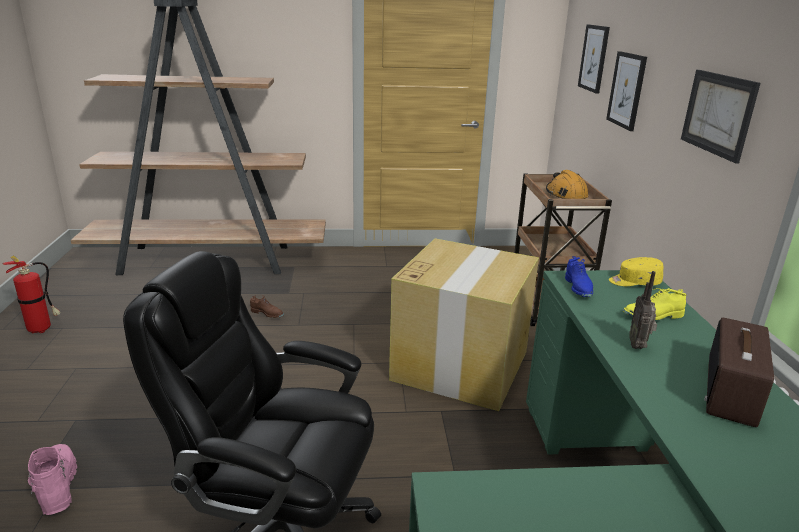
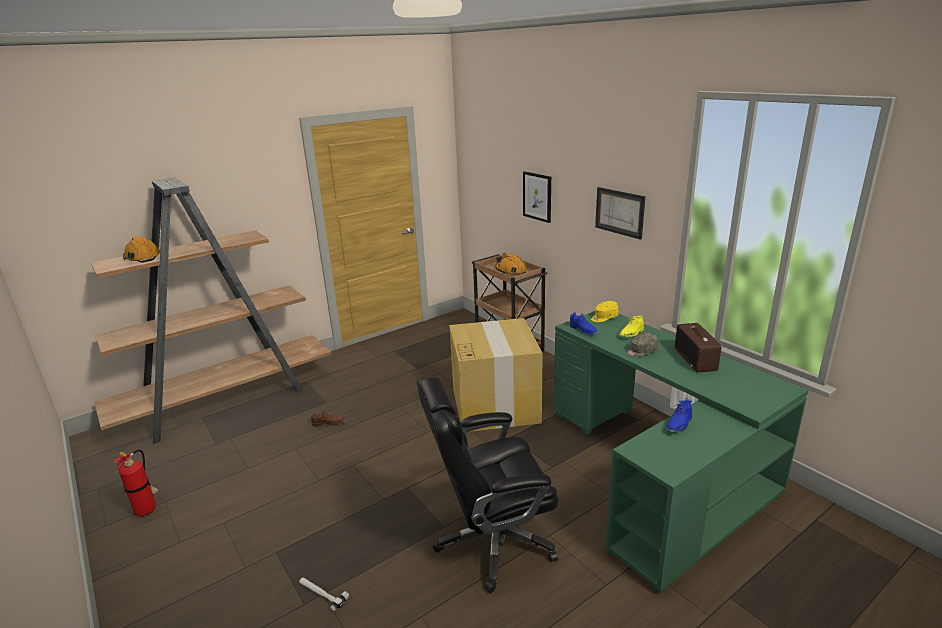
camera: 30 degrees left, 0 degrees up
pink boot [28,444,77,515] -> hammer [299,578,349,611]
picture [578,24,610,94] -> none
radio [629,271,657,349] -> grey cap [626,333,658,357]
none -> orange hard hat [123,236,160,263]
none -> blue shoe [666,398,692,432]

